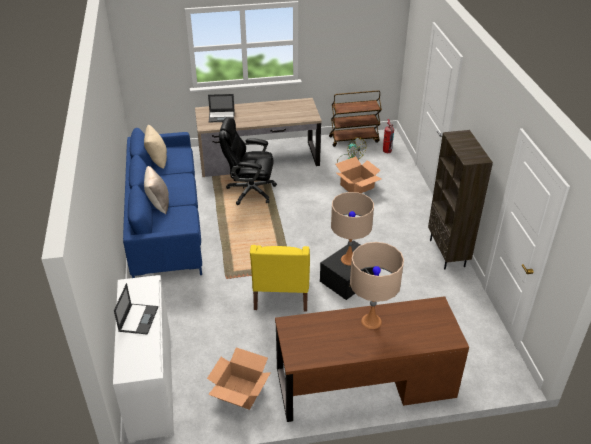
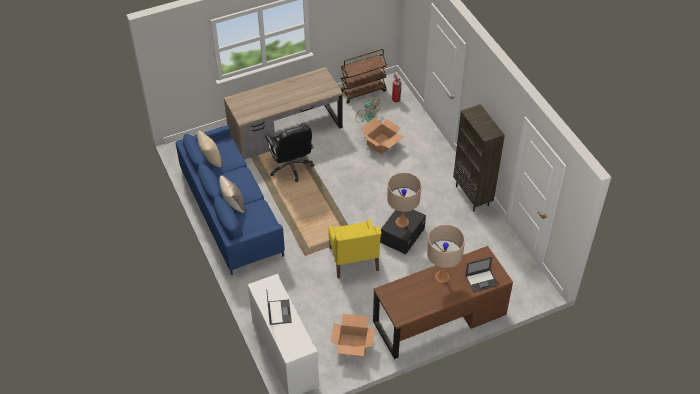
camera: 15 degrees left, 10 degrees up
laptop [208,94,235,122] -> laptop moved to [466,257,498,292]
black office chair [219,118,277,205] -> black office chair turned 105 degrees counterclockwise [265,123,315,182]

